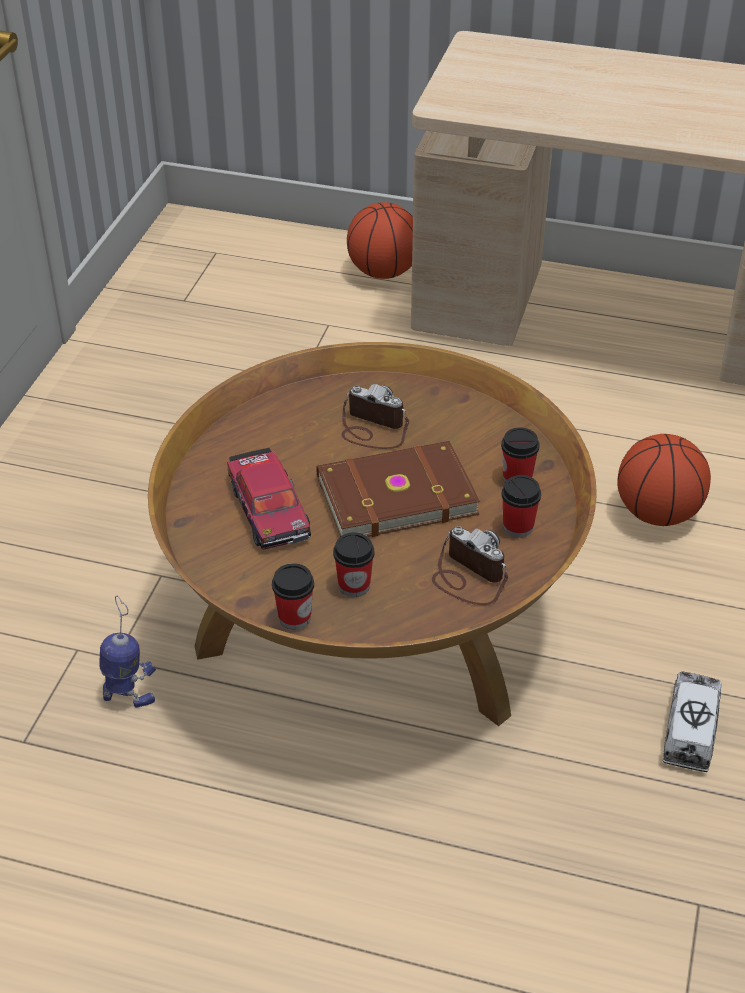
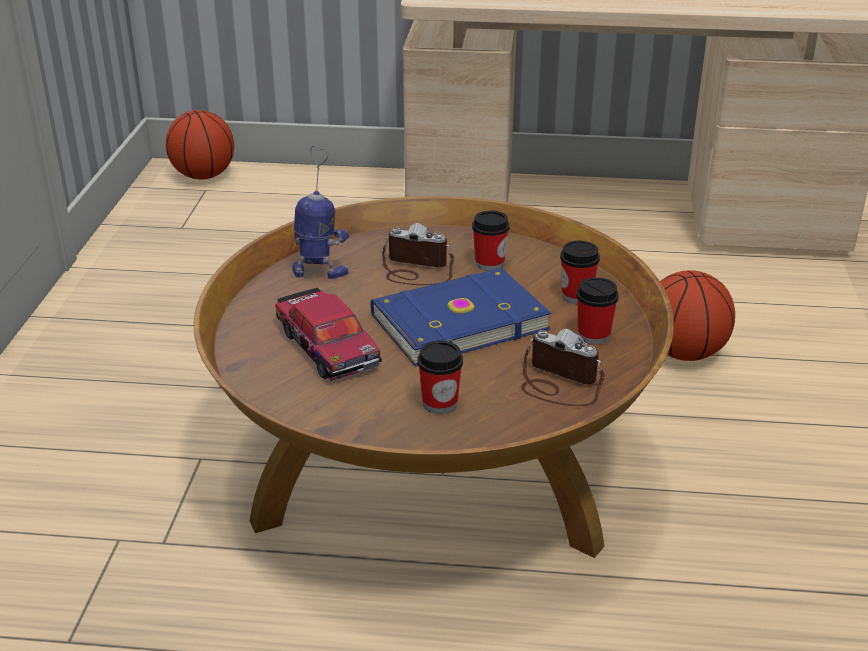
camera: 10 degrees left, 10 degrees down
toy robot [99,596,156,708] -> toy robot moved to [293,145,349,279]
cup [272,563,314,629] -> cup moved to [472,210,510,271]
brown book [316,441,480,537] -> blue book [371,268,551,366]
basketball [347,202,413,279] -> basketball moved to [166,110,234,180]
toy truck [663,671,722,772] -> none

